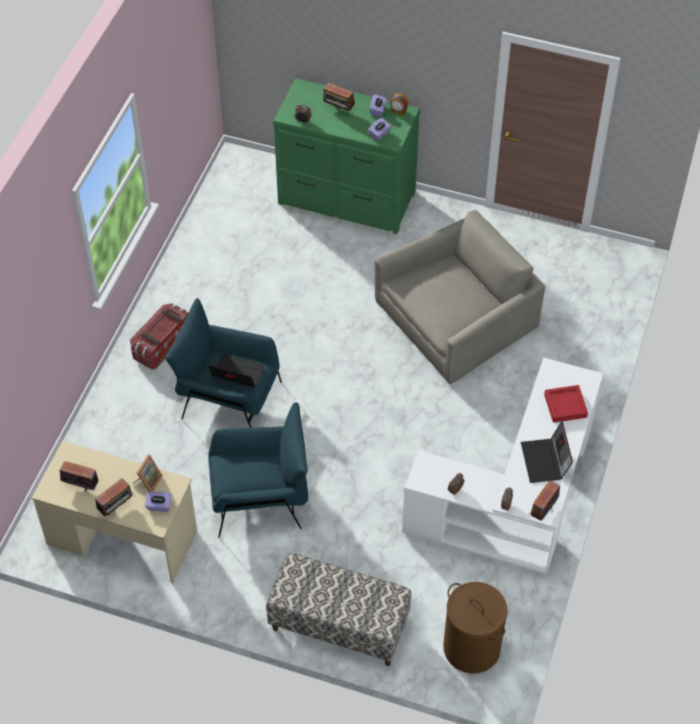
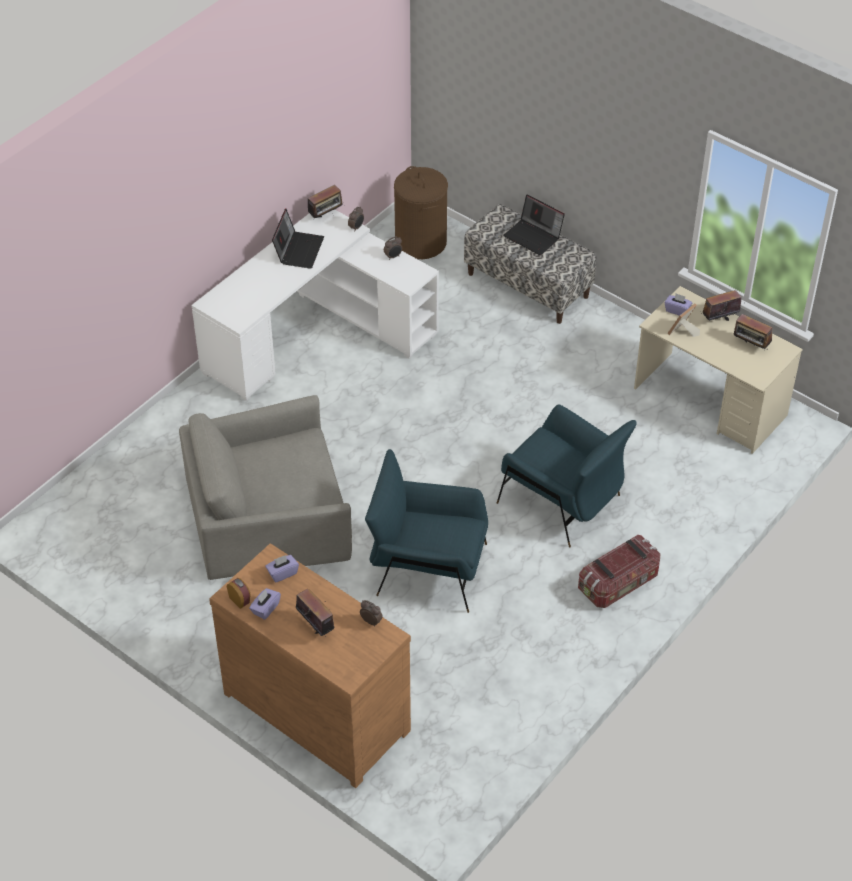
camera: 160 degrees left, 5 degrees down
laptop [207,354,265,388] -> laptop moved to [504,194,565,255]
blue armchair [208,402,308,538] -> blue armchair moved to [365,449,488,613]
green dresser [273,78,420,234] -> brown dresser [209,543,411,788]
red tray [544,385,588,423] -> none

